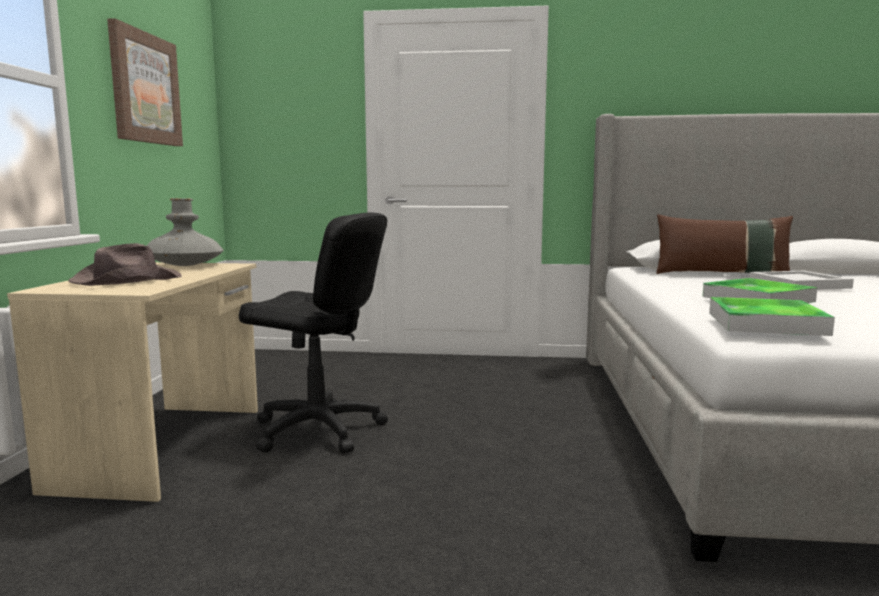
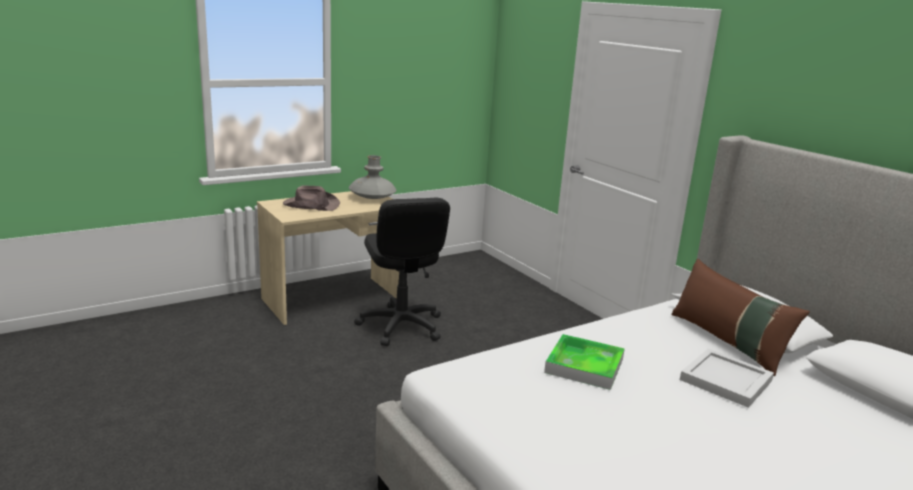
camera: 50 degrees right, 10 degrees up
picture [107,18,183,146] -> none
tray [709,297,835,336] -> none

